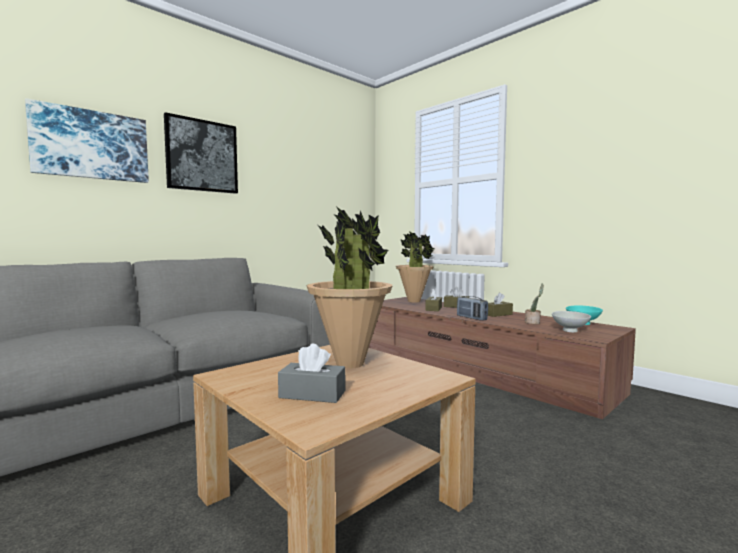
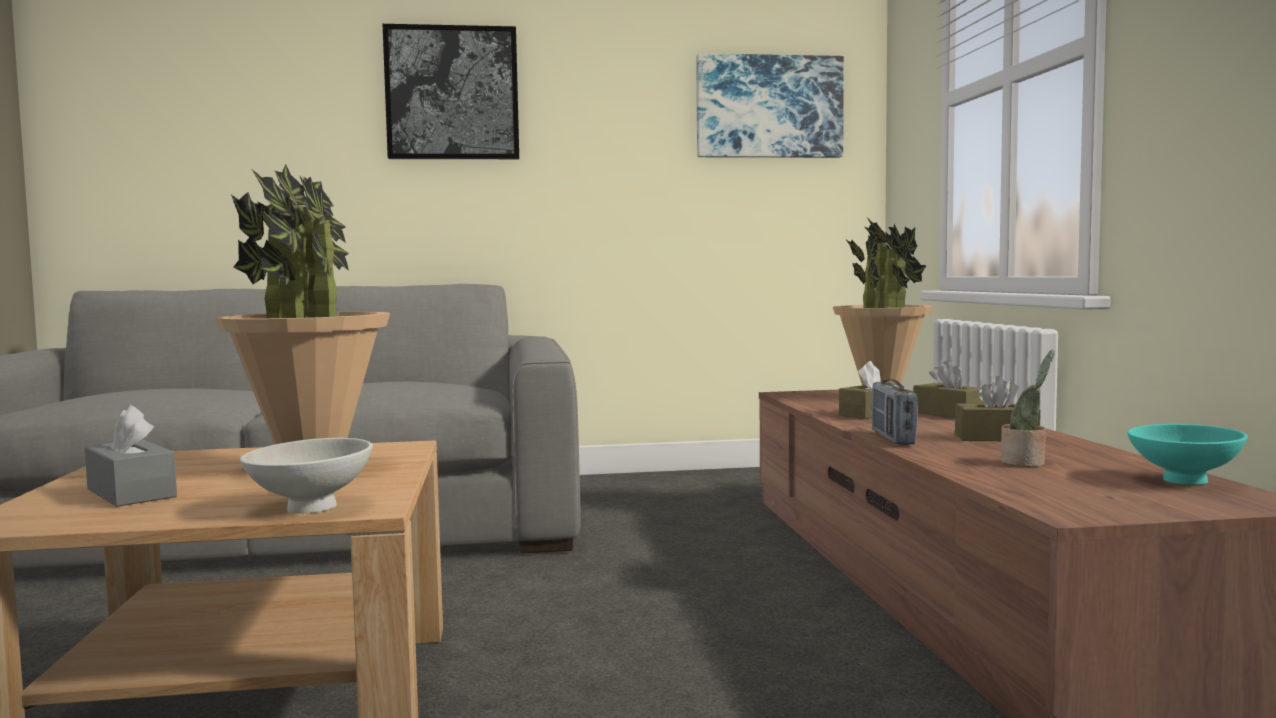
camera: 35 degrees right, 0 degrees up
picture [25,98,149,183] -> picture moved to [696,53,844,158]
white bowl [552,311,591,332] -> white bowl moved to [240,438,373,513]

